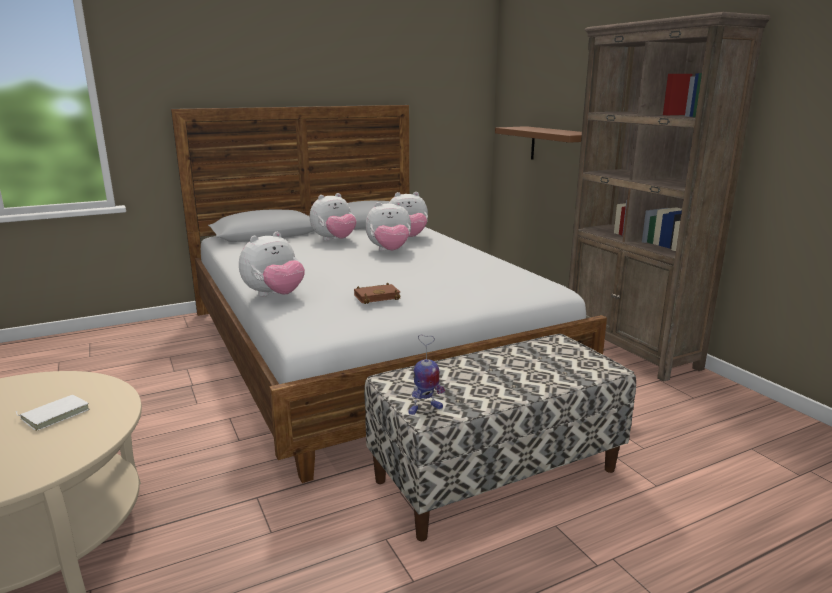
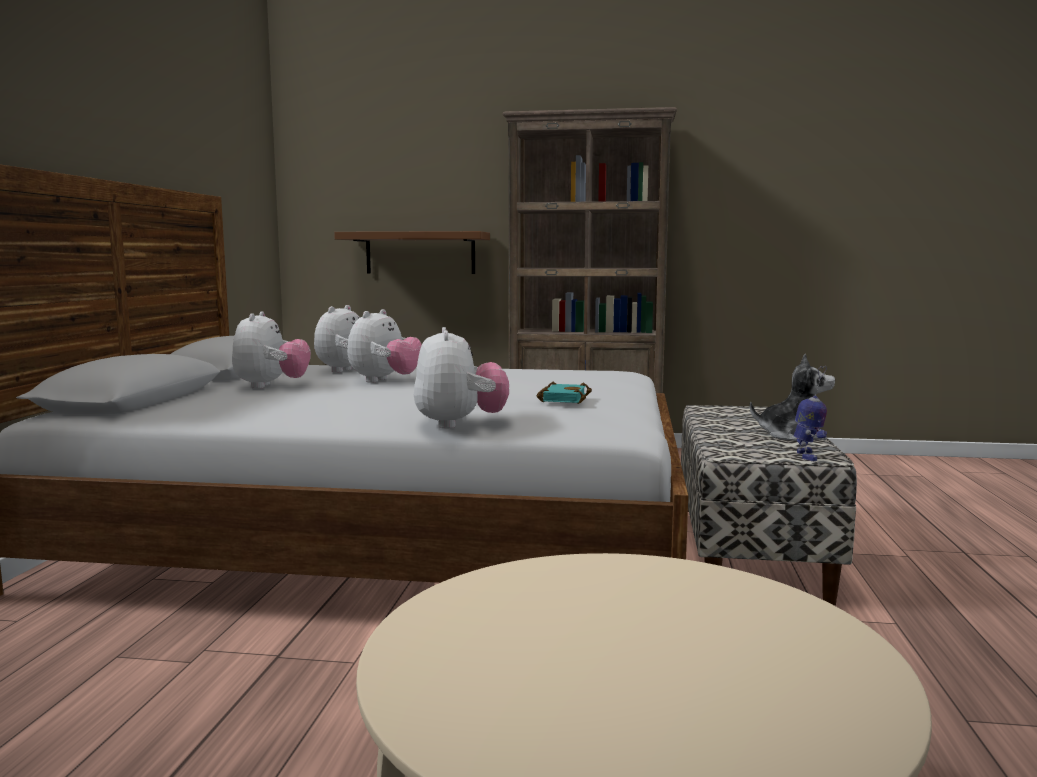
camera: 55 degrees left, 10 degrees down
white book [15,395,89,431] -> none
brown book [354,283,400,304] -> turquoise book [536,382,592,404]
none -> plush toy [750,354,835,441]

